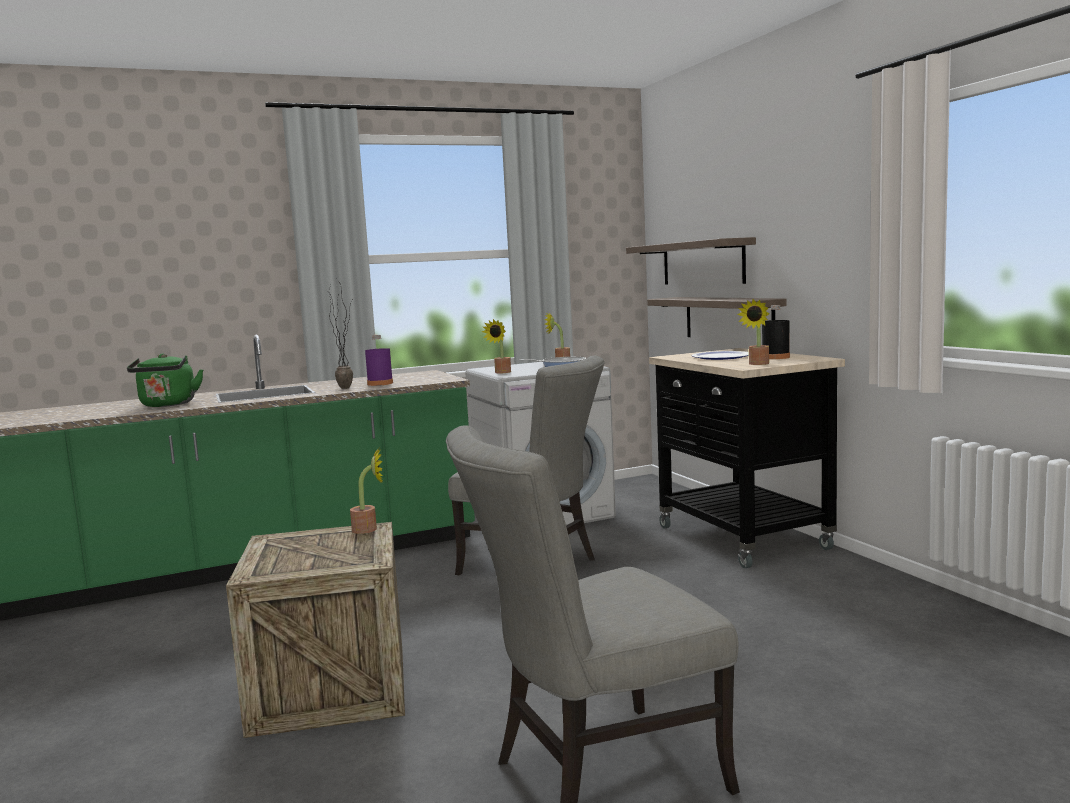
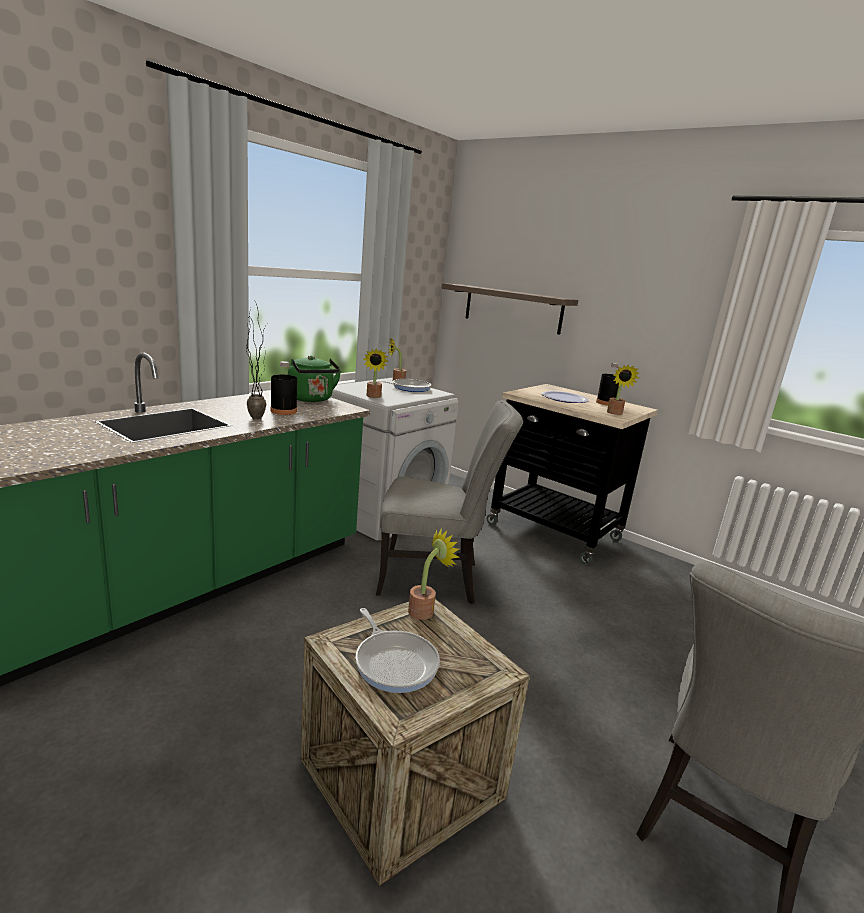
camera: 30 degrees left, 10 degrees up
green kettle [127,353,204,407] -> green kettle moved to [288,356,341,402]
purple bottle [365,335,393,386] -> black bottle [270,361,297,415]
shelf [647,297,787,337] -> none
none -> frying pan [355,608,440,693]

